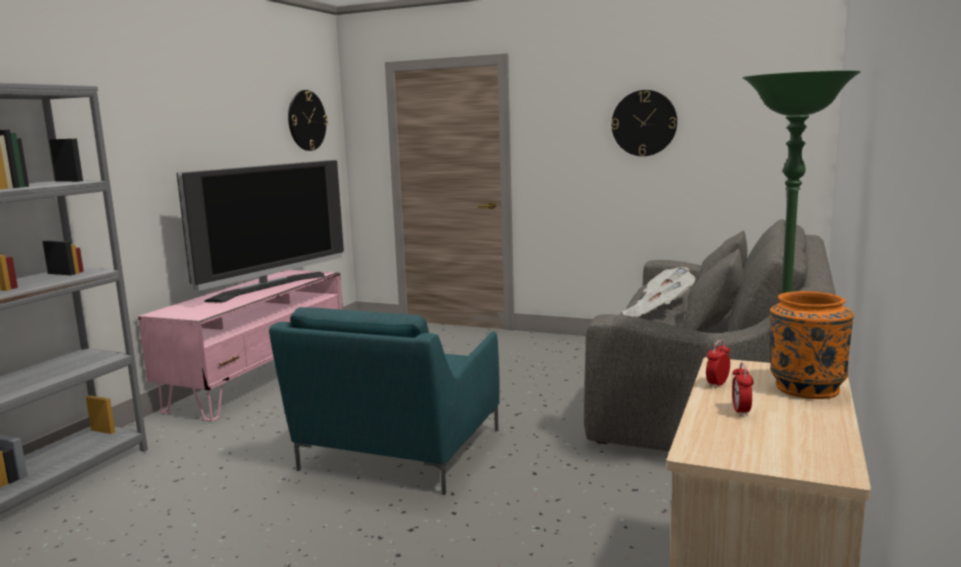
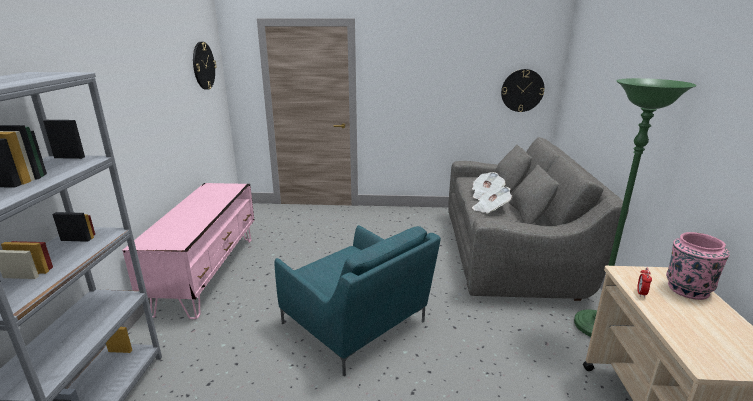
camera: 20 degrees left, 10 degrees up
television [177,160,344,302] -> none
turquoise armchair [269,307,500,495] -> turquoise armchair turned 45 degrees counterclockwise [275,225,441,376]
wall clock [612,90,677,156] -> wall clock moved to [501,69,544,112]
alarm clock [732,362,753,416] -> none
orange vase [770,291,854,399] -> pink vase [666,232,730,300]

